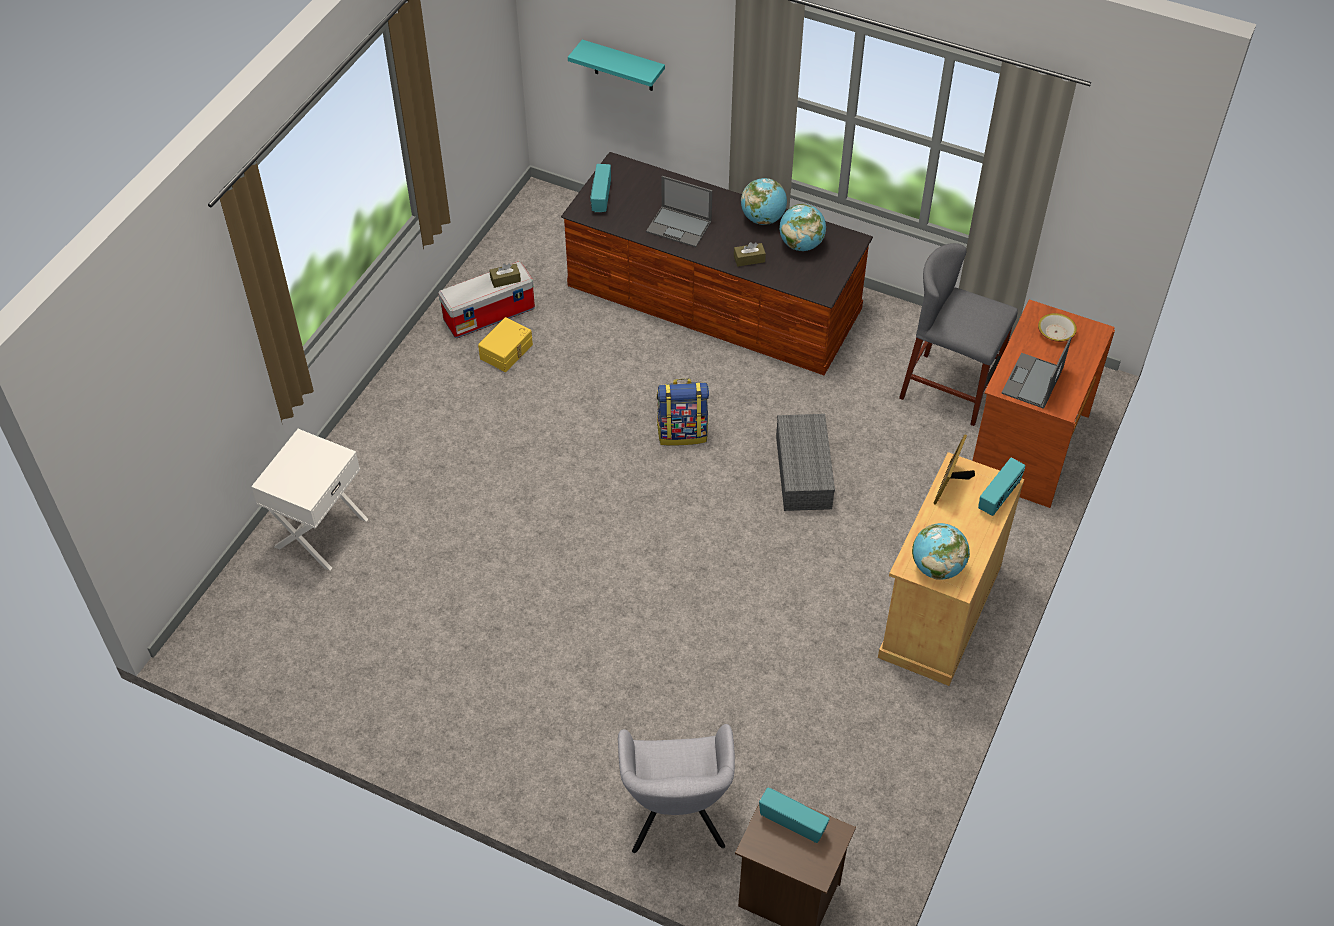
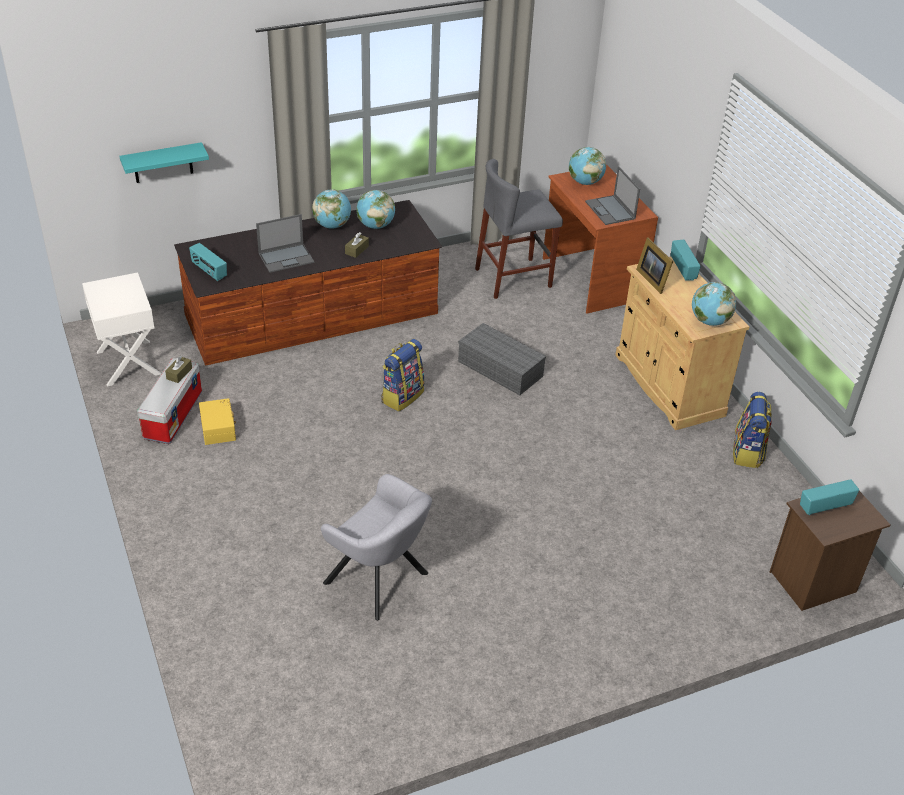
camera: 50 degrees left, 10 degrees down
white nightstand [251,429,368,570] -> white nightstand moved to [82,272,161,386]
grey armchair [618,724,735,853] -> grey armchair moved to [321,474,432,620]
bowl [1038,313,1077,342] -> globe [569,147,606,185]
none -> backpack [733,392,772,468]

